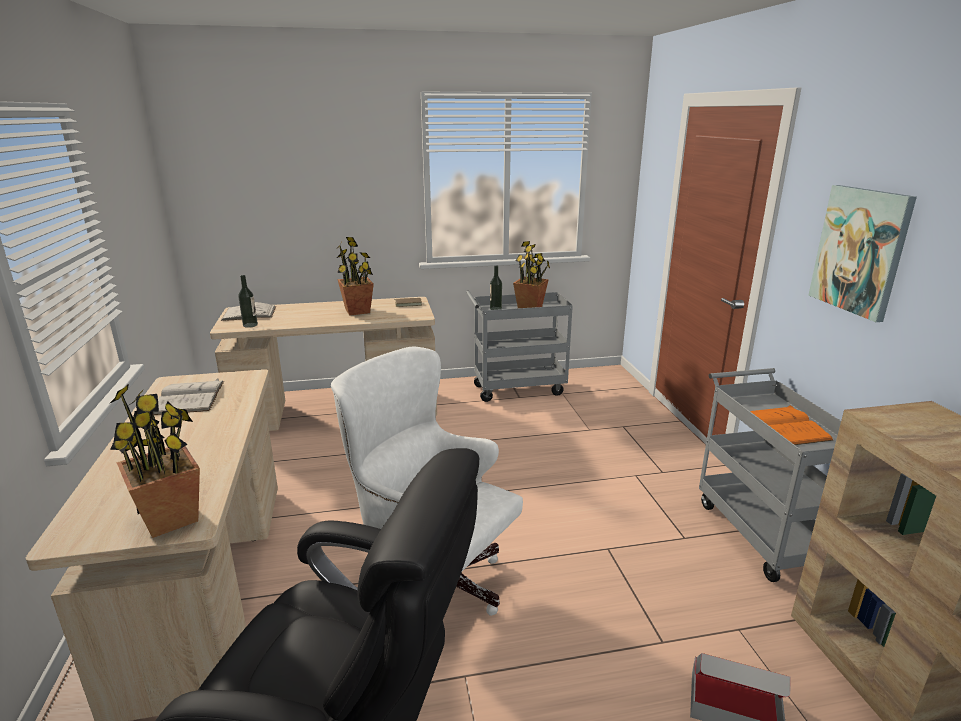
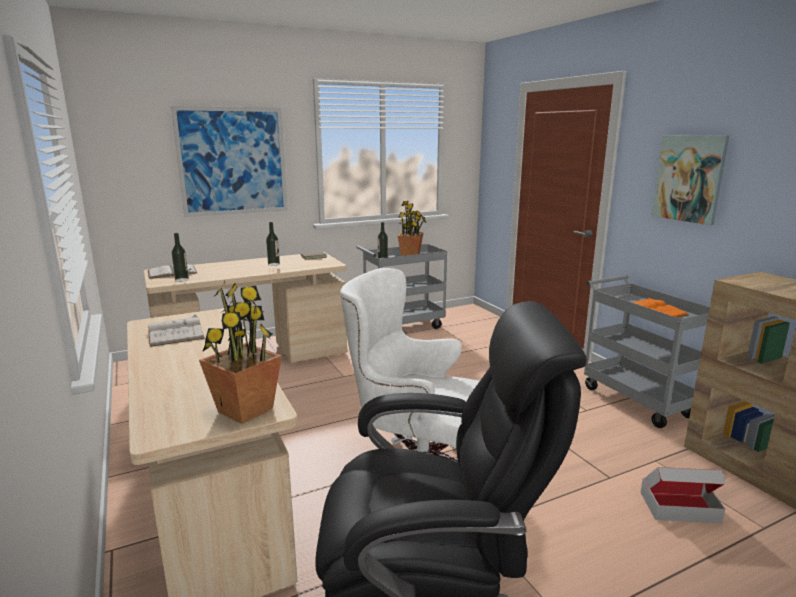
camera: 15 degrees left, 5 degrees down
potted plant [336,237,374,316] -> bottle [266,222,280,266]
none -> picture [171,106,288,217]

